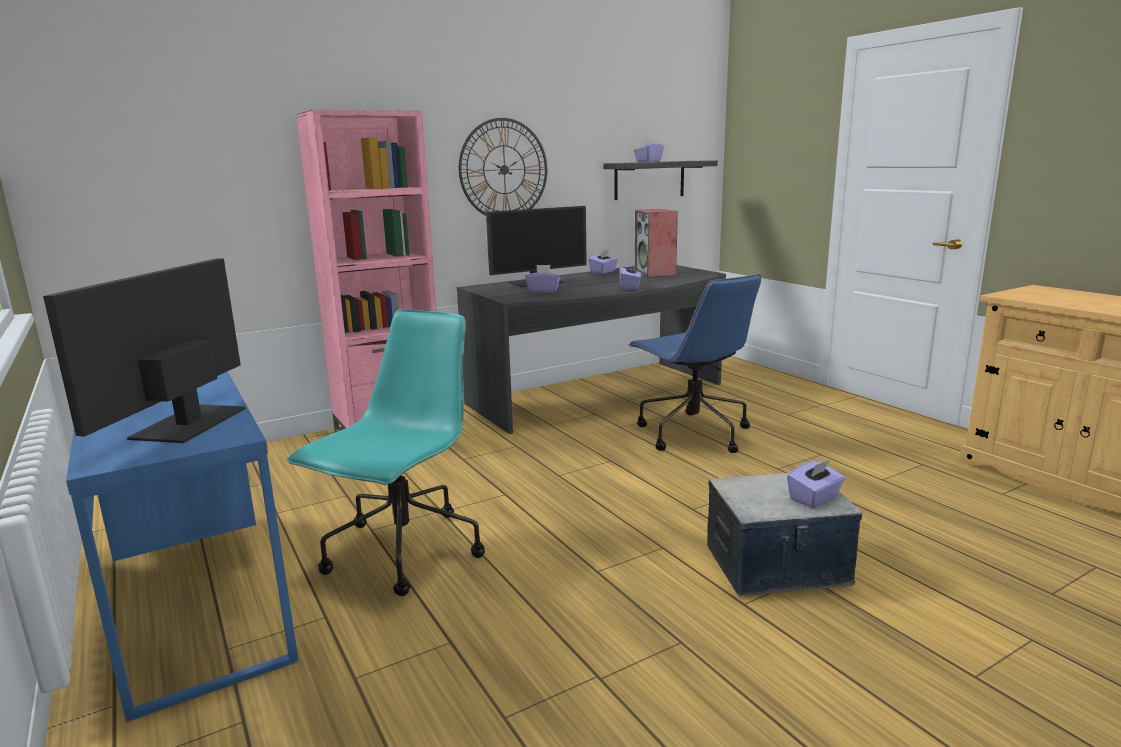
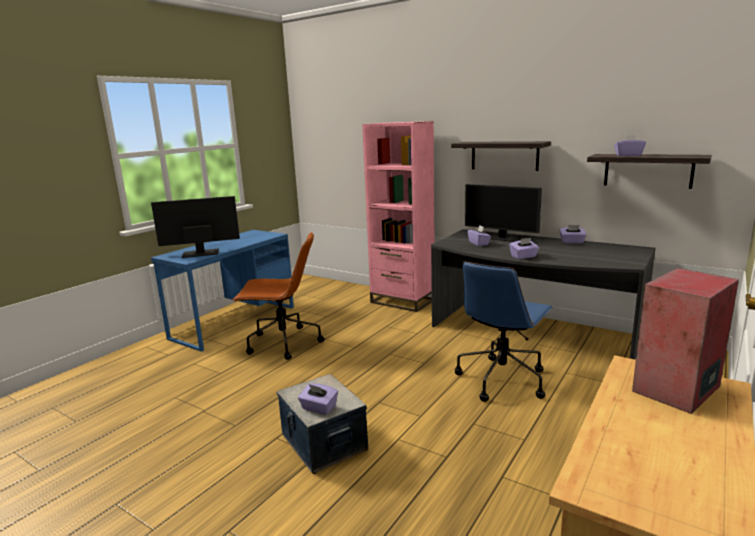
camera: 65 degrees right, 0 degrees up
turquoise office chair [287,309,485,596] -> brown office chair [232,232,324,360]
wall clock [459,118,547,216] -> shelf [451,141,551,171]
speaker [635,209,678,277] -> speaker moved to [632,268,739,414]

